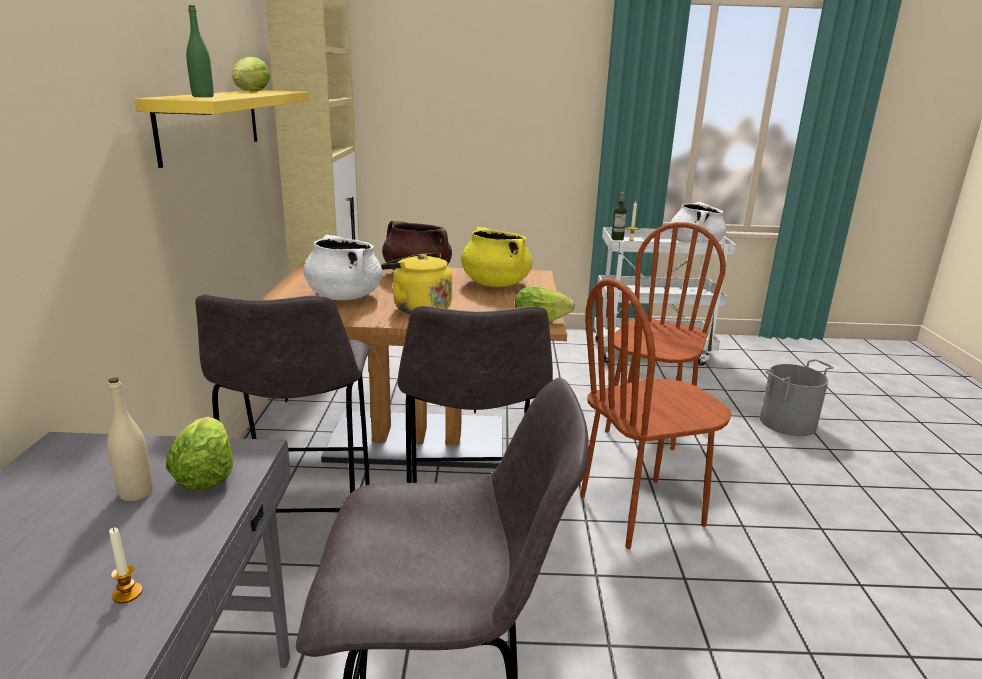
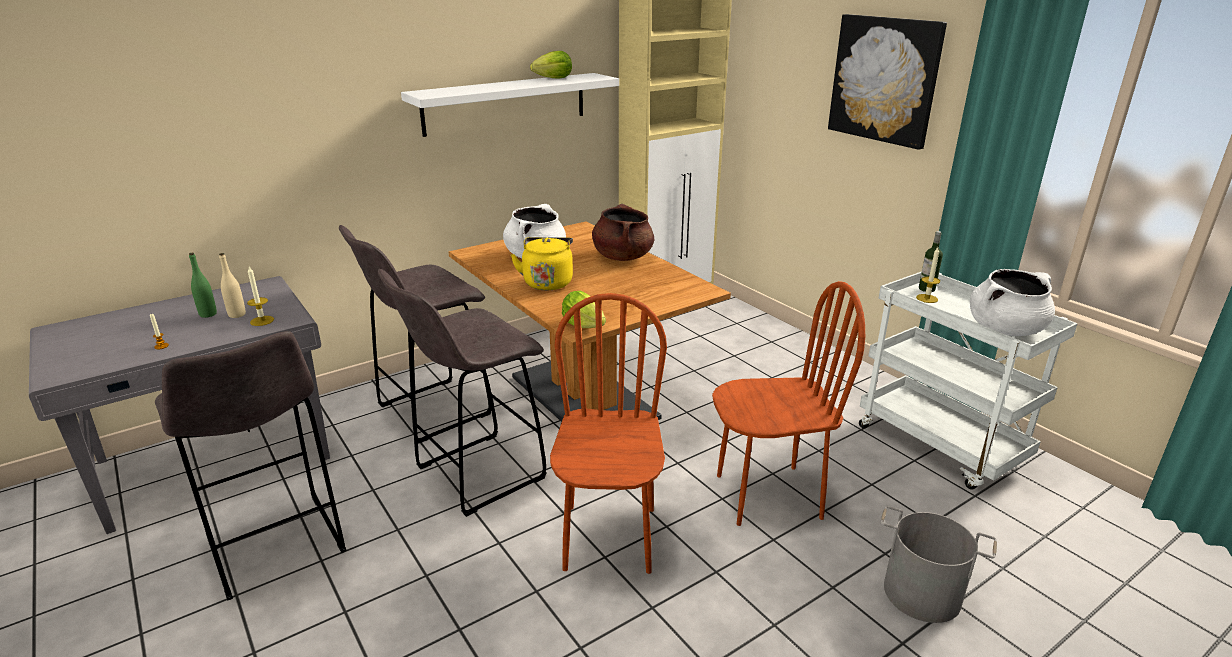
camera: 55 degrees right, 5 degrees up
yellow shelf [135,90,310,168] -> white shelf [401,73,619,137]
lettuce [166,417,233,491] -> candle [247,267,274,326]
green bottle [186,5,214,97] -> green bottle moved to [189,253,217,318]
yellow cooking pot [461,227,532,287] -> none
brown chair [580,278,732,549] -> brown chair turned 60 degrees clockwise [550,293,667,574]
none -> picture [828,14,947,150]

